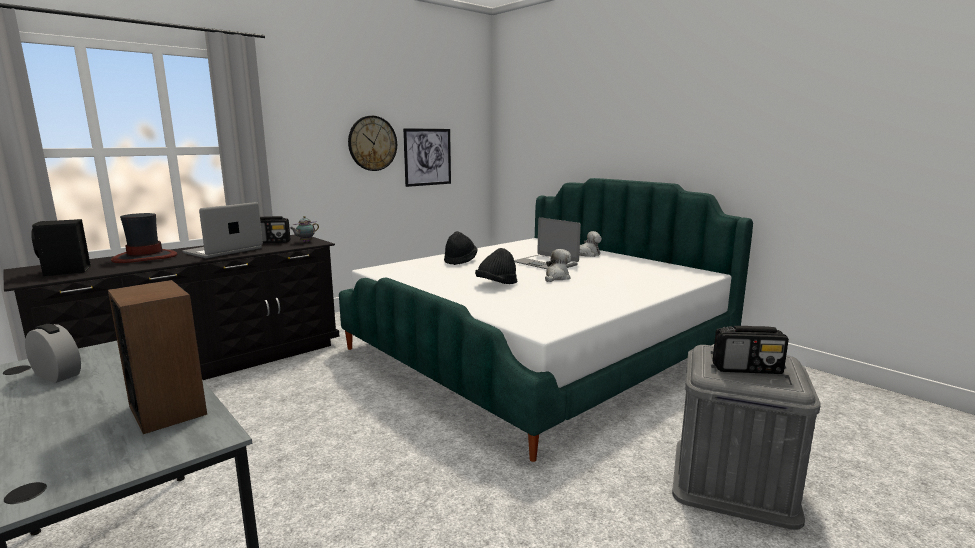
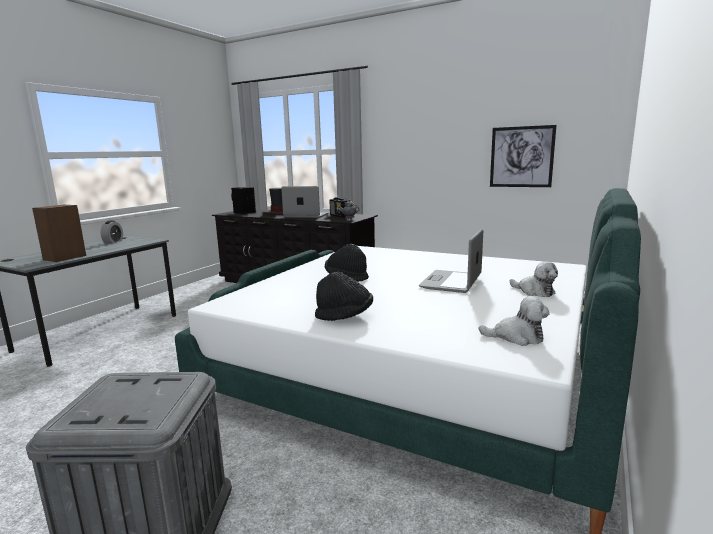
camera: 70 degrees right, 0 degrees up
wall clock [348,116,397,171] -> none
black hat [444,231,477,265] -> black hat moved to [315,272,373,321]
plush toy [545,249,571,282] -> plush toy moved to [479,296,550,346]
radio [712,326,789,374] -> none

